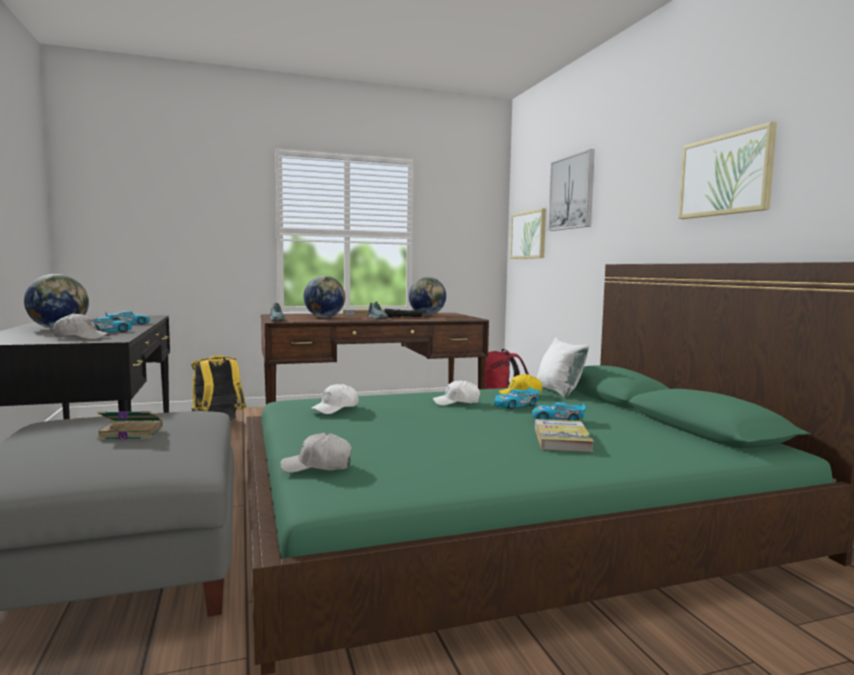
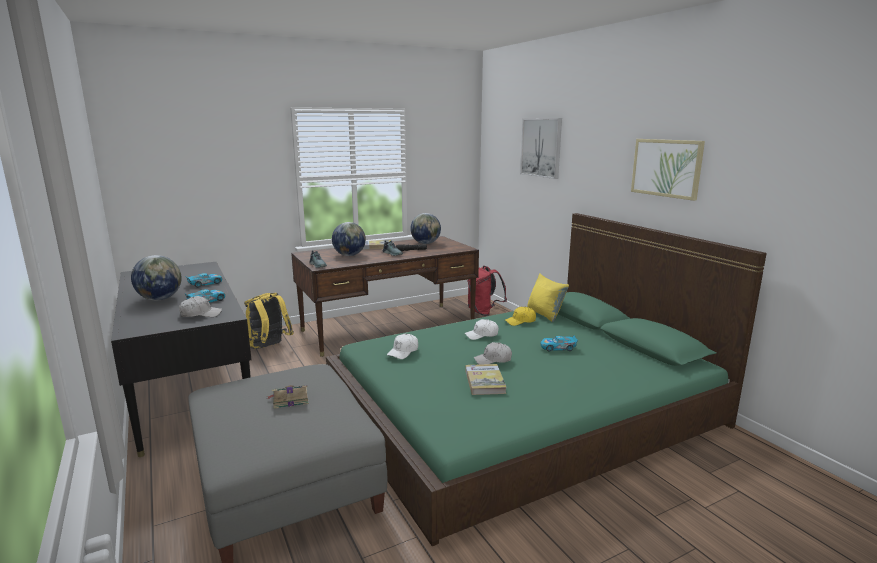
camera: 10 degrees left, 10 degrees up
white cap [280,433,352,473] -> white cap moved to [474,342,512,365]
toy car [494,387,540,409] -> none
picture [510,208,546,259] -> none
book [535,419,594,452] -> book moved to [465,364,507,395]
white pillow [537,337,589,398] -> yellow pillow [527,273,569,322]

